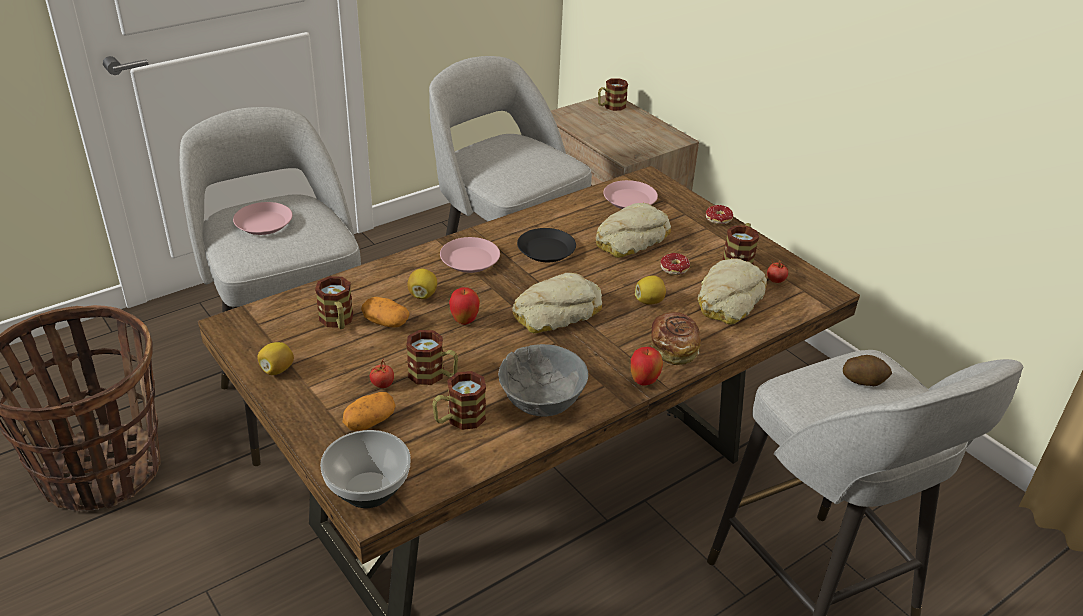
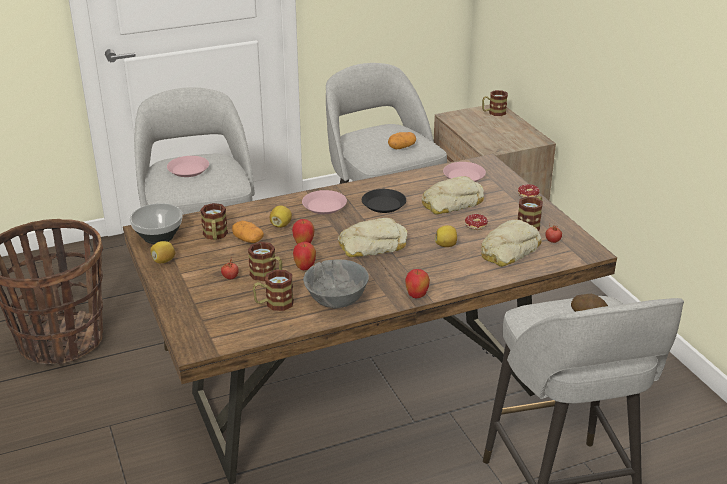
camera: 15 degrees right, 5 degrees down
bowl [320,430,411,508] -> bowl moved to [130,203,182,244]
potato [343,392,396,431] -> potato moved to [388,132,416,149]
bread [651,312,701,365] -> none
none -> apple [293,242,316,270]

